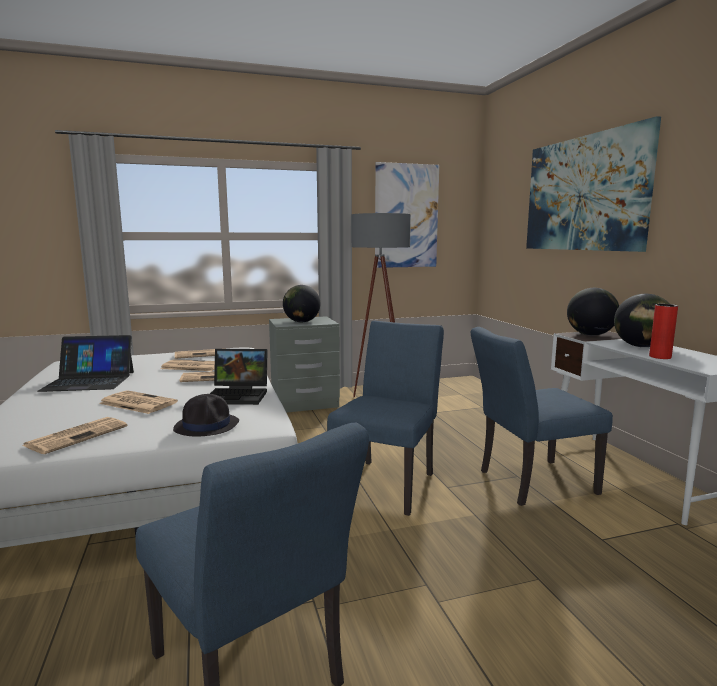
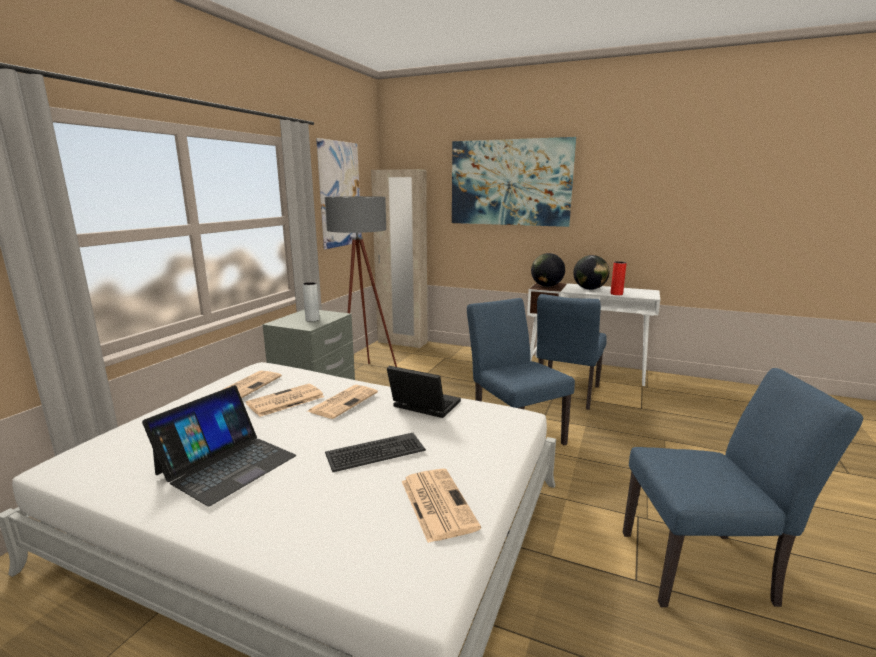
camera: 50 degrees left, 5 degrees up
newspaper [99,390,178,414] -> keyboard [325,433,426,472]
black hat [173,394,239,437] -> none
laptop [210,348,268,405] -> laptop turned 105 degrees counterclockwise [387,366,461,418]
globe [283,285,320,322] -> grey vase [303,282,320,322]
none -> beige wardrobe [371,169,428,348]

